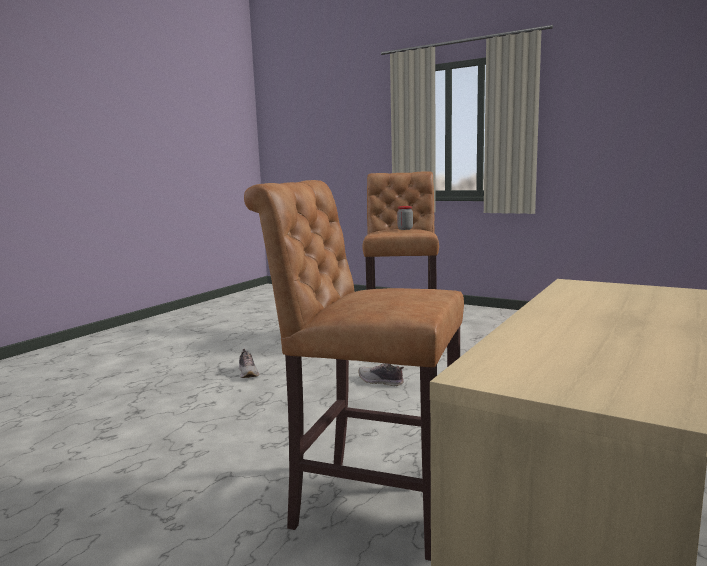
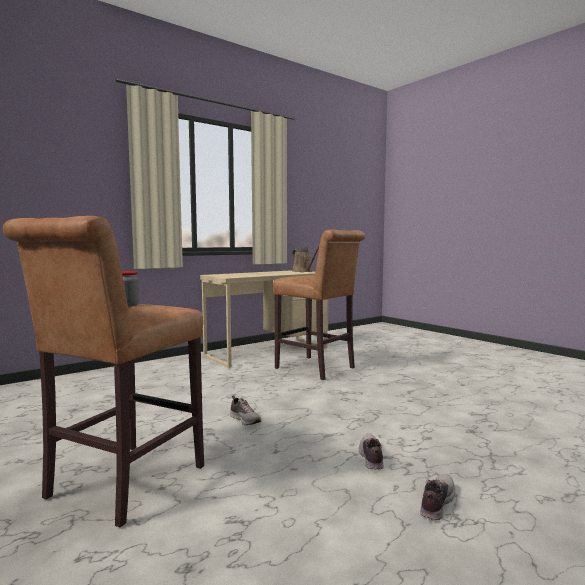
camera: 160 degrees left, 5 degrees down
none -> brown watering can [292,246,319,272]
none -> shoe [420,474,455,520]

